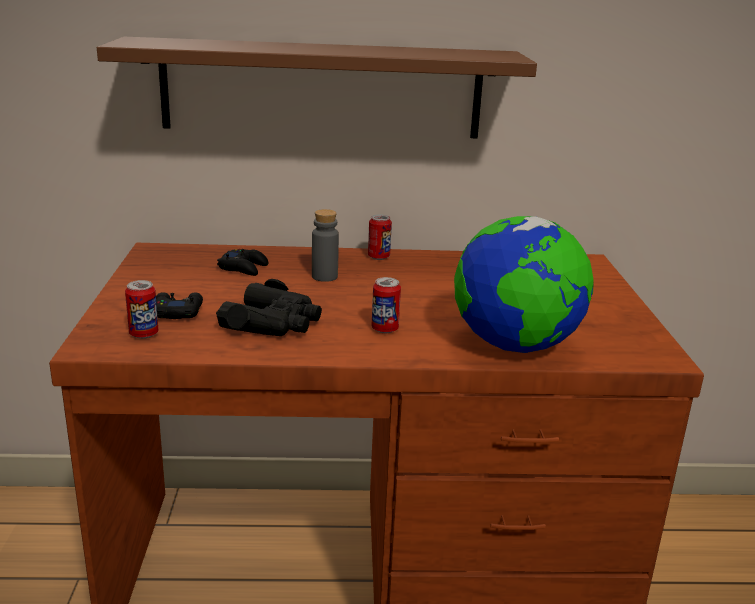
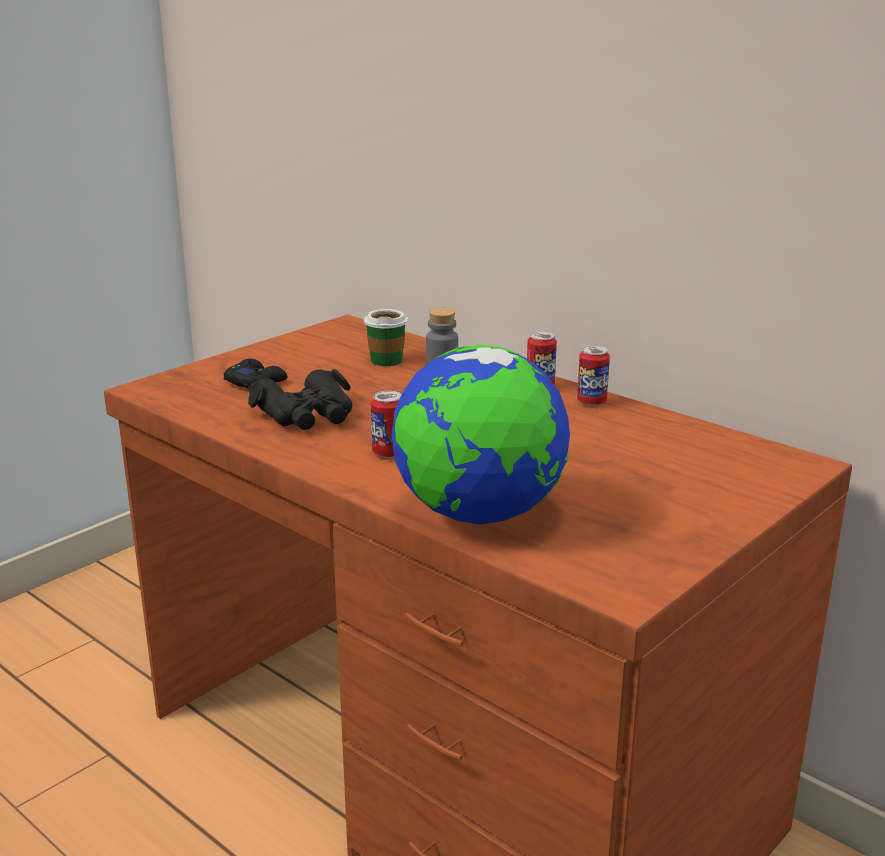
camera: 45 degrees right, 0 degrees up
brown shelf [97,37,537,139] -> none
can [125,280,158,339] -> can moved to [577,346,610,406]
black game controller [217,249,268,276] -> cup [364,309,408,366]

